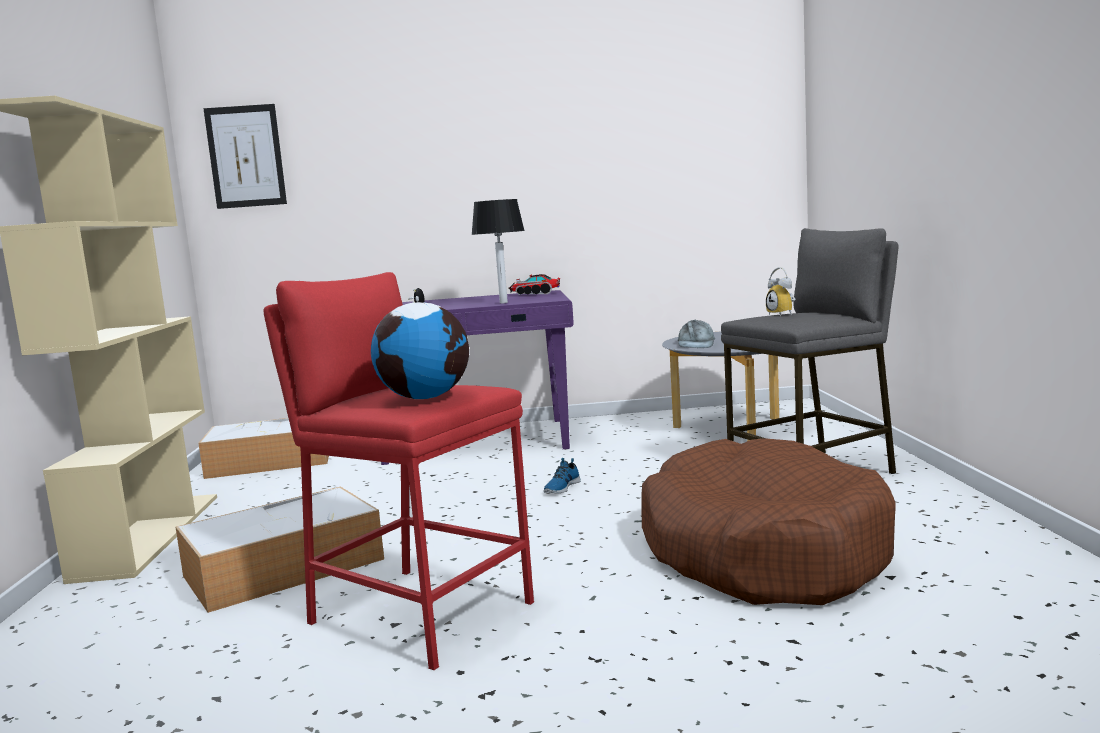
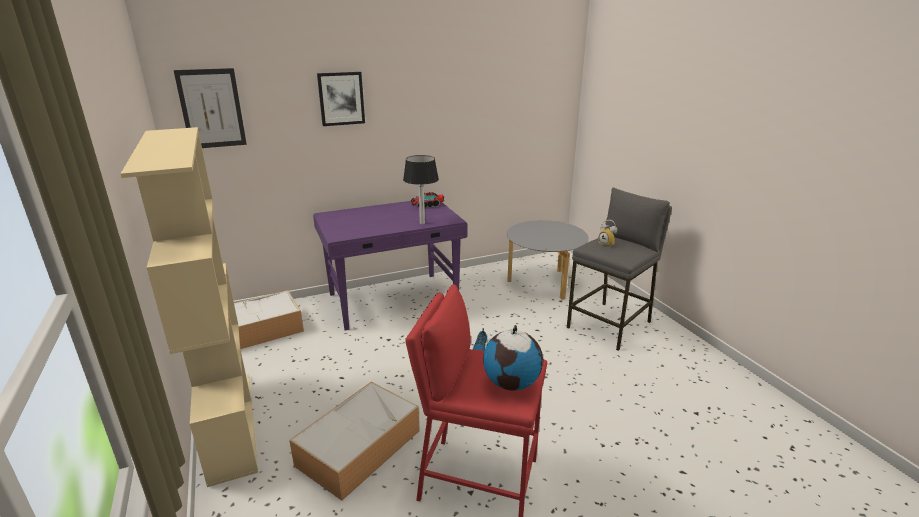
camera: 20 degrees left, 15 degrees up
brown dog bed [642,438,896,605] -> none
grey cap [678,320,715,348] -> none
none -> picture [317,72,365,126]

